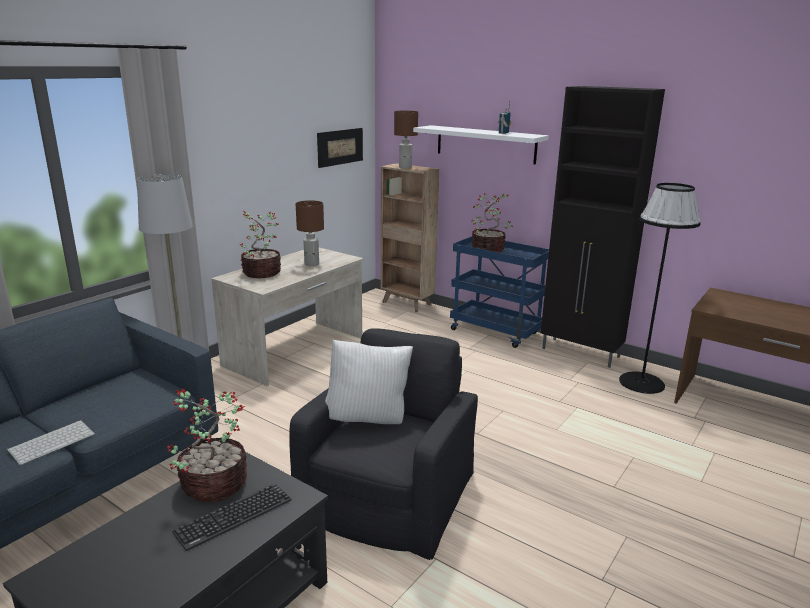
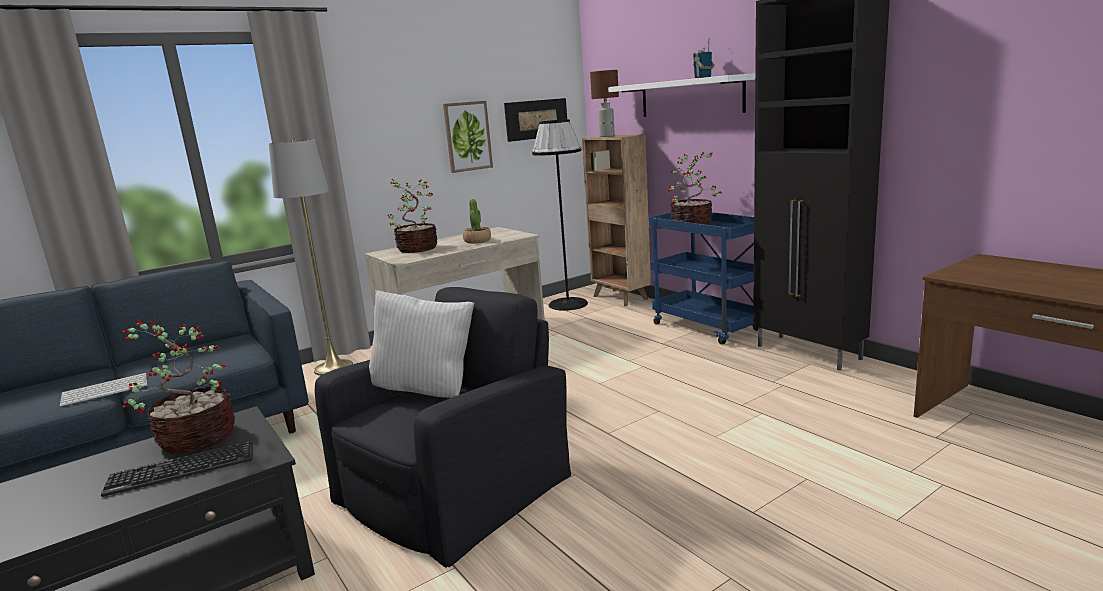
camera: 20 degrees right, 5 degrees down
brown table lamp [296,200,324,266] -> potted plant [463,199,491,243]
black floor lamp [619,183,701,394] -> black floor lamp moved to [532,119,588,311]
none -> picture [443,101,493,173]

